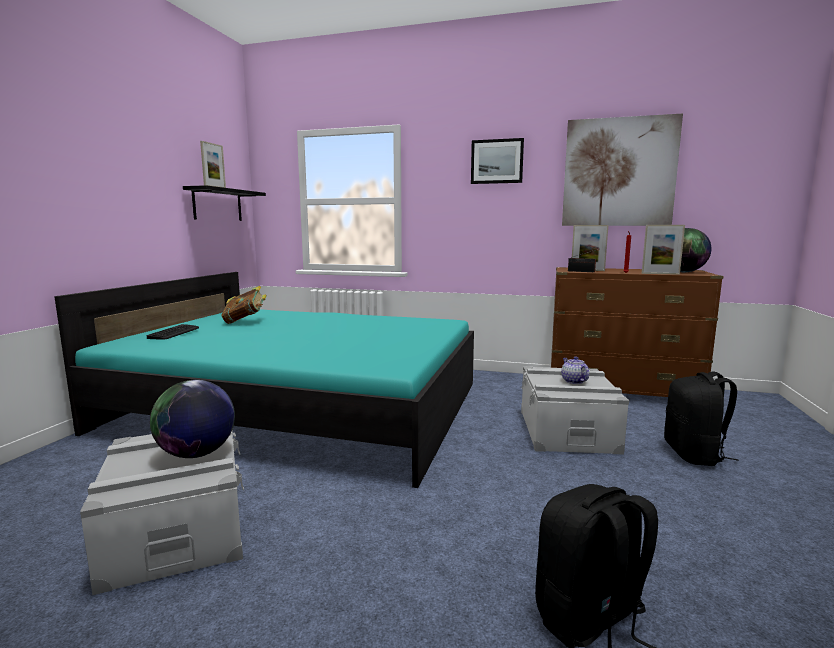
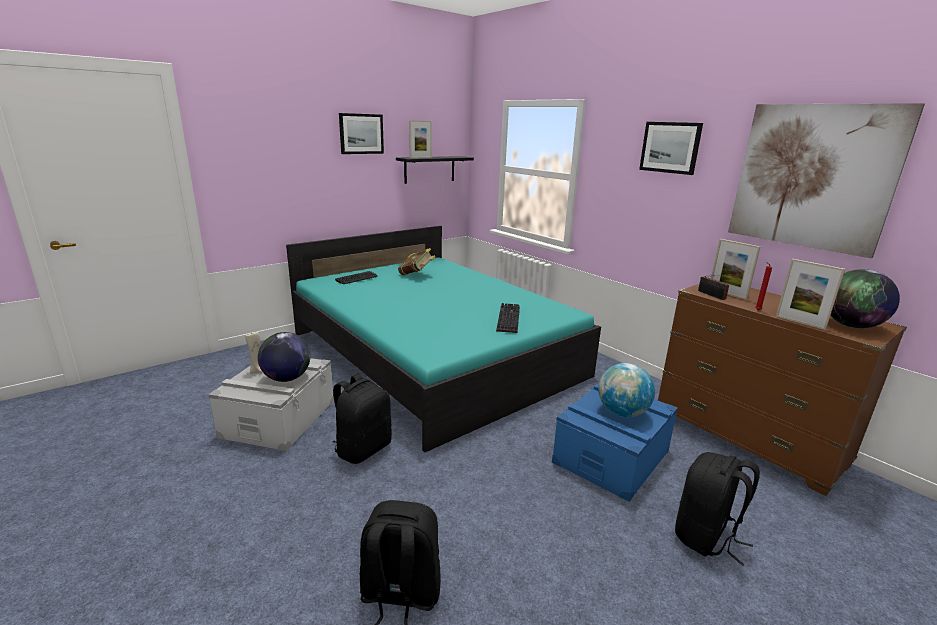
camera: 35 degrees right, 10 degrees up
grey storage box [521,366,629,455] -> blue storage box [552,384,678,502]
teapot [561,356,589,384] -> globe [598,363,655,418]
none -> beige candle [245,331,263,373]
none -> black backpack [332,374,392,464]
none -> picture [339,113,384,154]
none -> keyboard [496,303,520,333]

